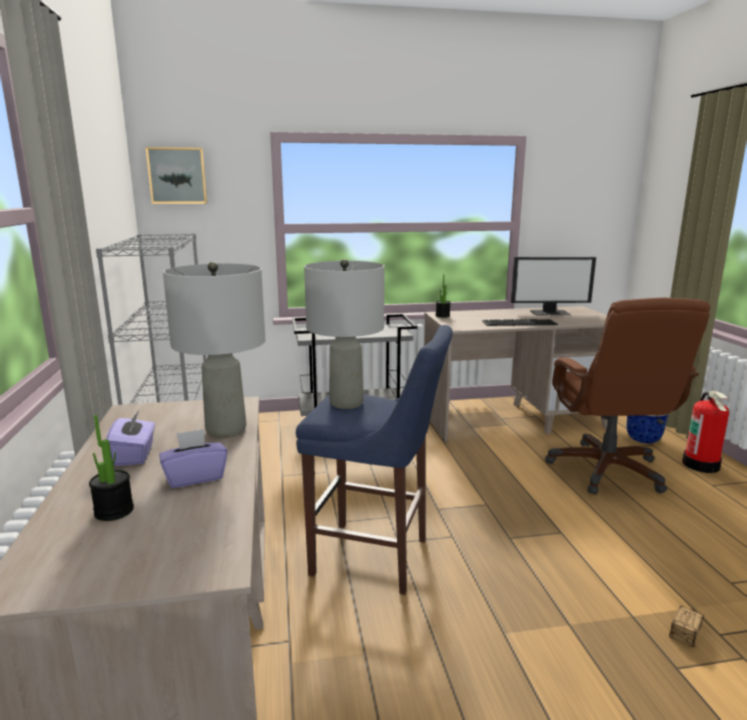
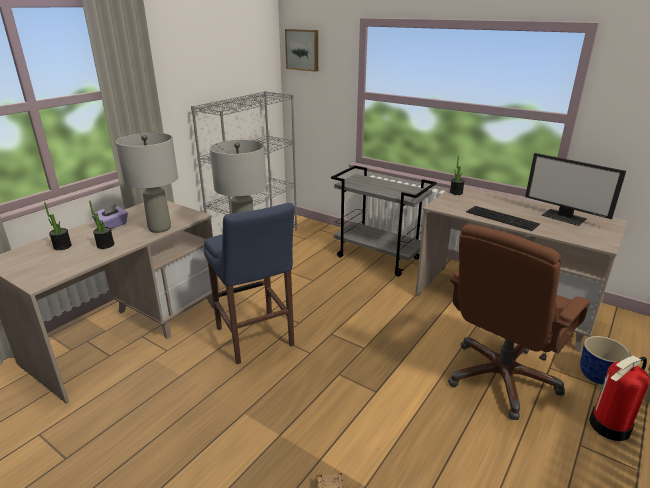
camera: 45 degrees right, 10 degrees up
purple tissue box [159,429,228,488] -> potted plant [89,201,114,249]

